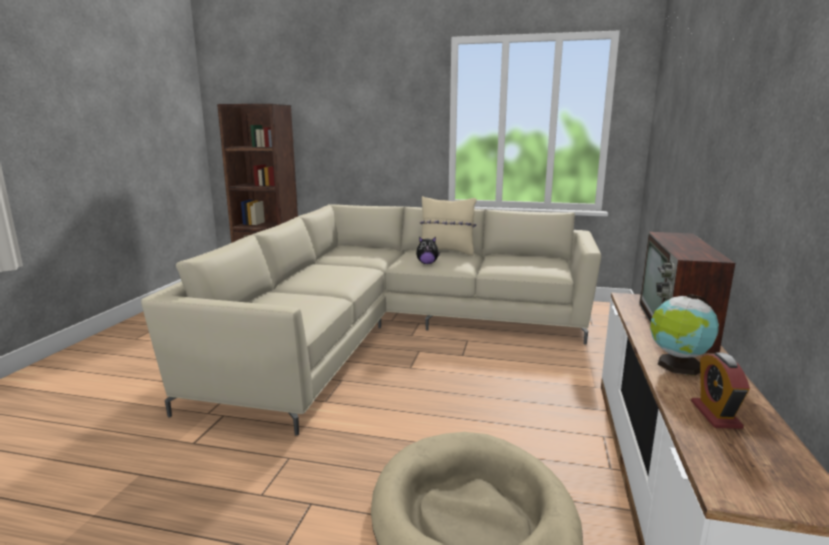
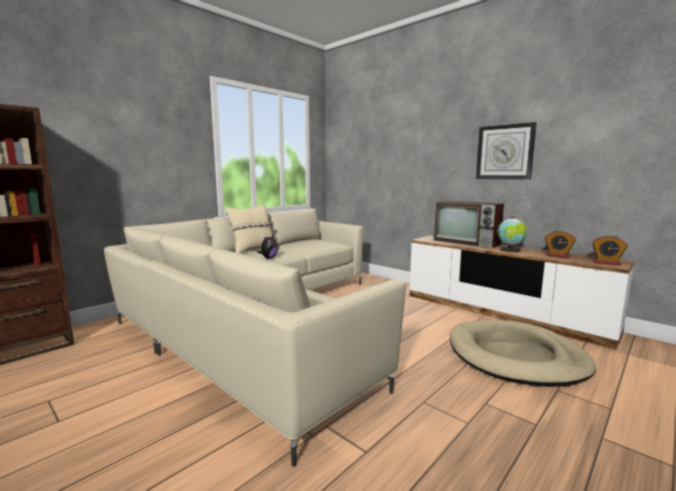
camera: 60 degrees left, 5 degrees down
none -> wall clock [476,122,537,180]
none -> alarm clock [592,235,628,265]

